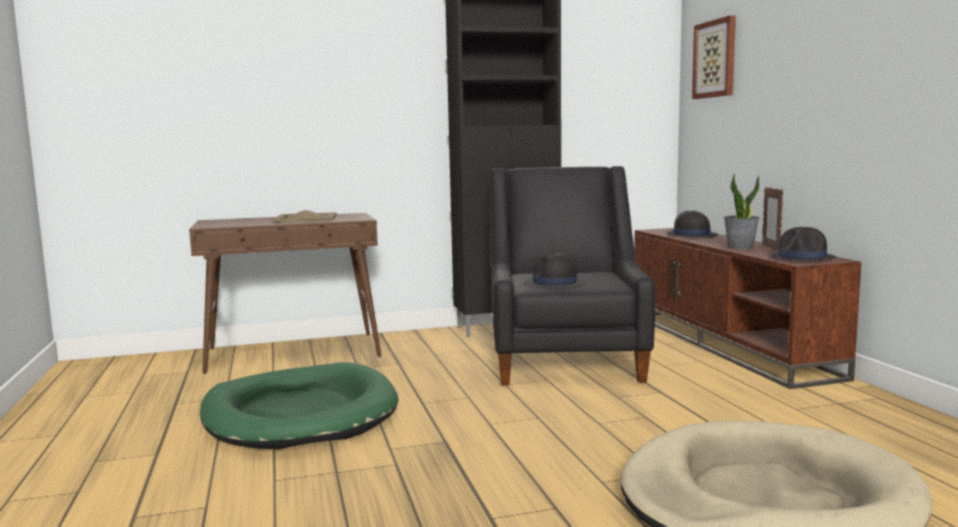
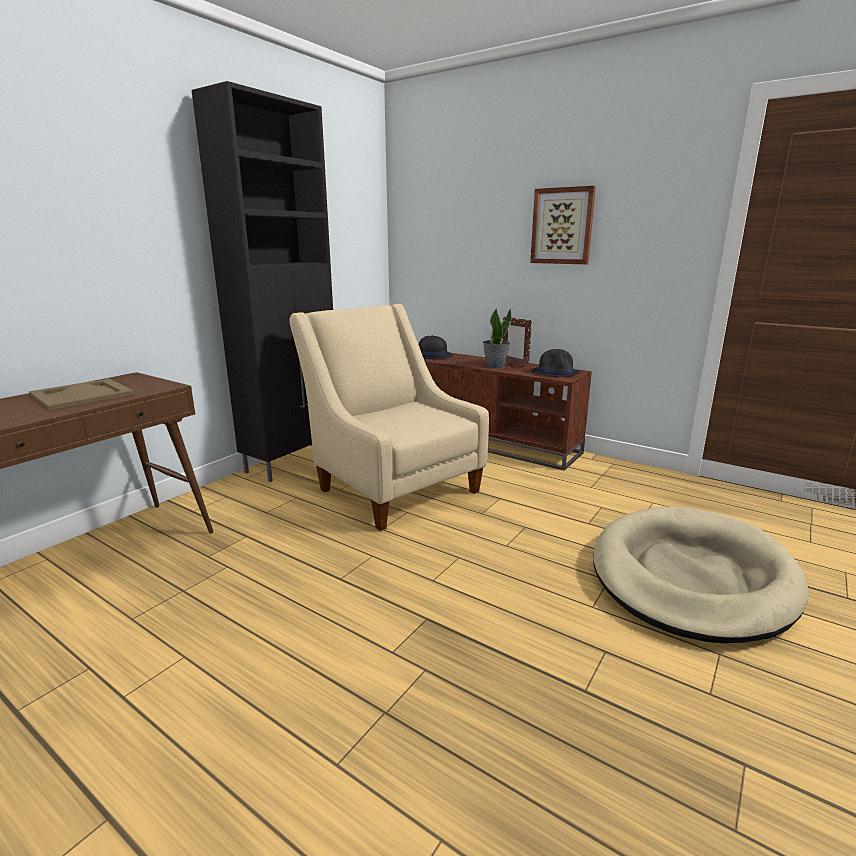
camera: 40 degrees left, 10 degrees up
green dog bed [200,362,398,449] -> none
black armchair [490,166,655,385] -> beige armchair [289,304,489,531]
black hat [524,253,586,288] -> none
picture [692,15,736,99] -> picture moved to [530,186,596,264]

